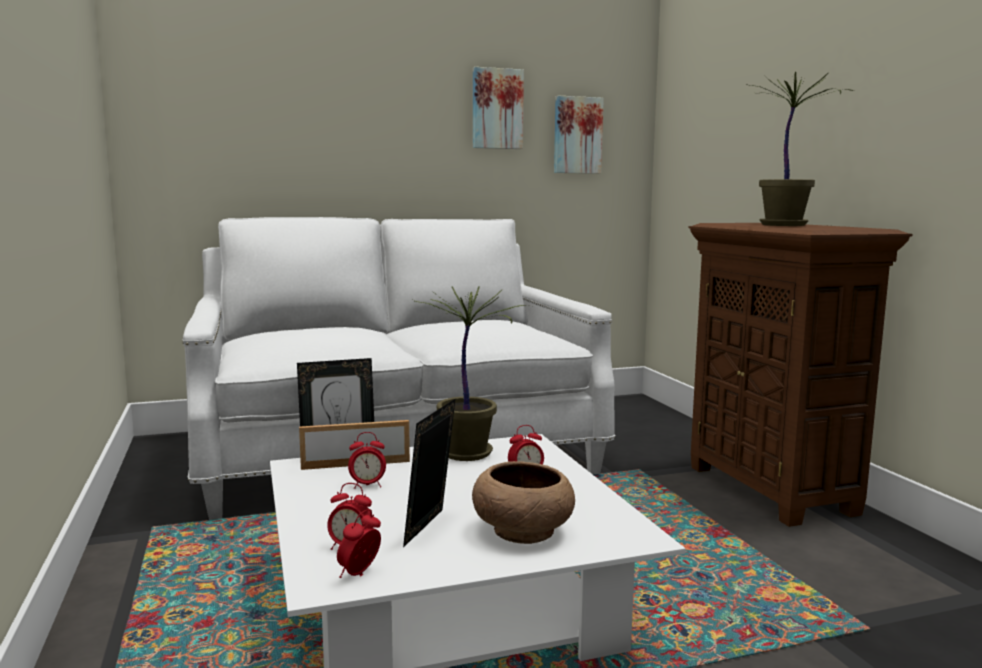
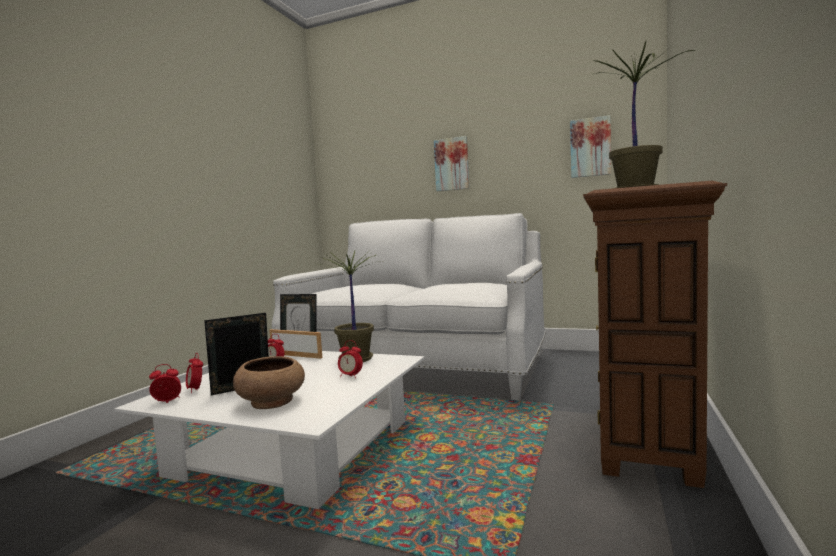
camera: 40 degrees right, 5 degrees down
picture [473,67,524,149] -> picture moved to [434,136,469,191]

